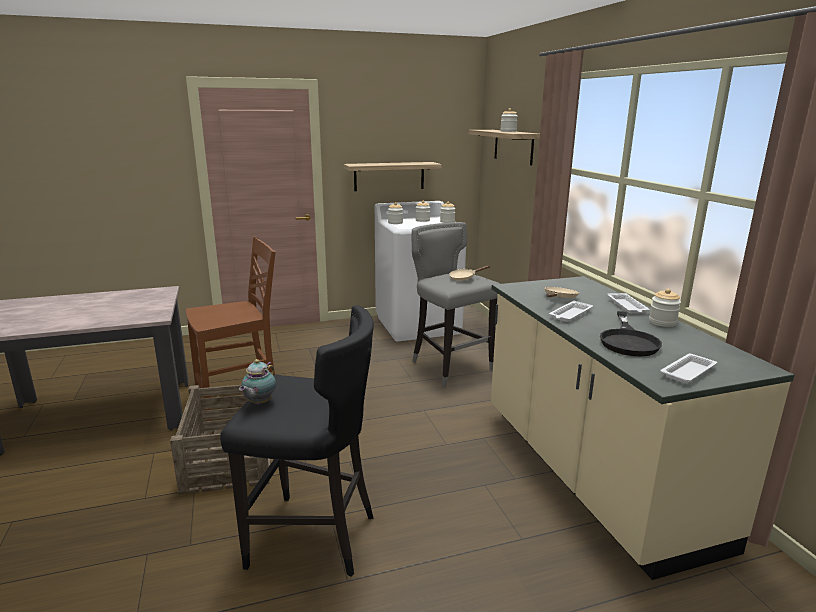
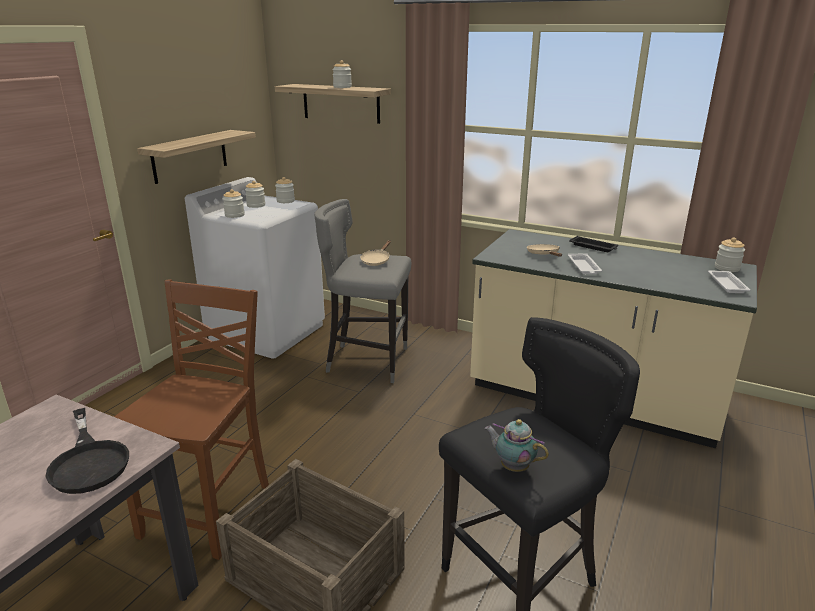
camera: 45 degrees left, 5 degrees up
teapot [239,359,276,405] -> teapot turned 150 degrees clockwise [485,419,549,472]
black frying pan [600,311,662,356] -> black frying pan moved to [45,408,129,494]
white tray [607,293,650,314] -> black tray [569,236,618,252]
jar [649,289,681,327] -> jar moved to [715,238,745,272]

